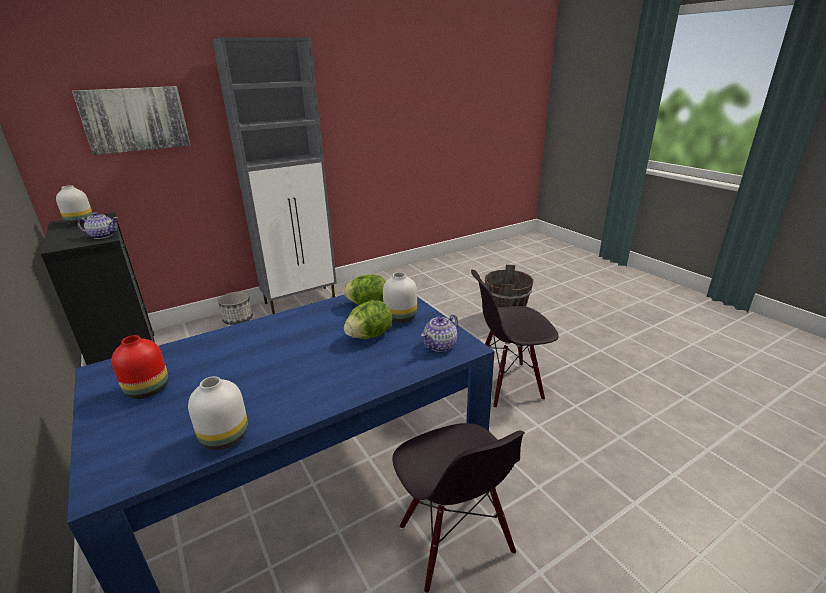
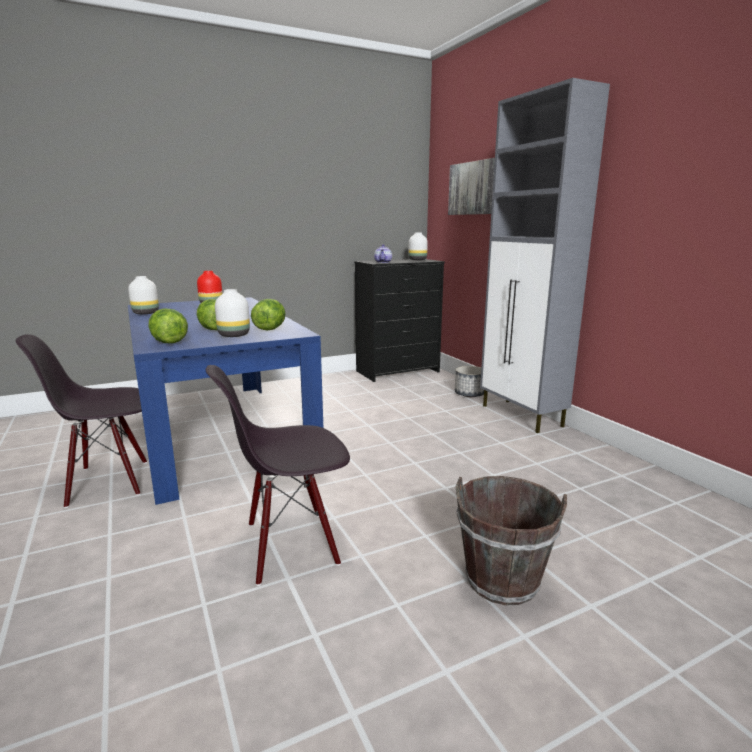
camera: 95 degrees right, 10 degrees down
teapot [421,314,458,352] -> lettuce [148,308,188,344]
black chair [471,270,559,408] -> black chair turned 105 degrees counterclockwise [206,365,350,586]

